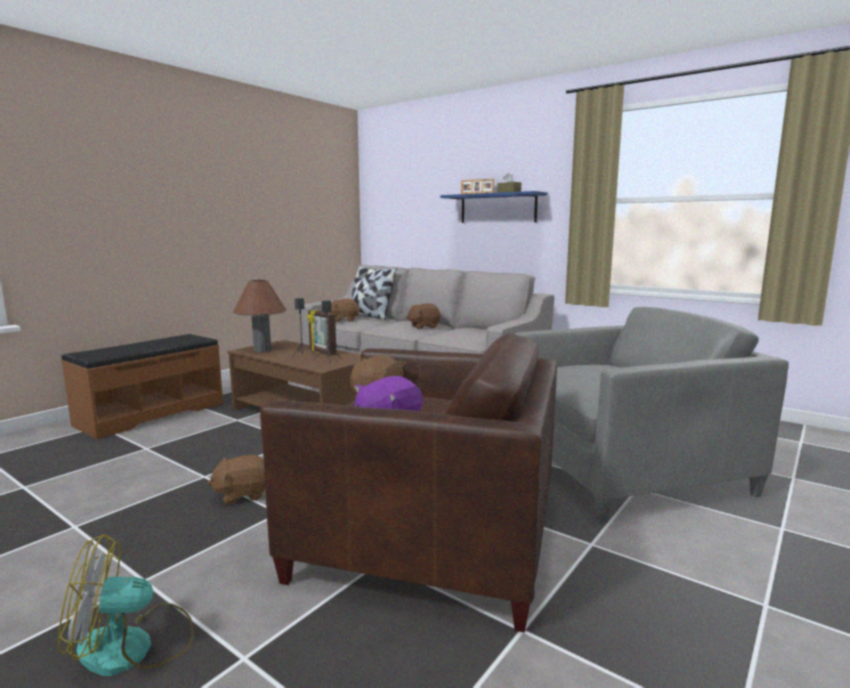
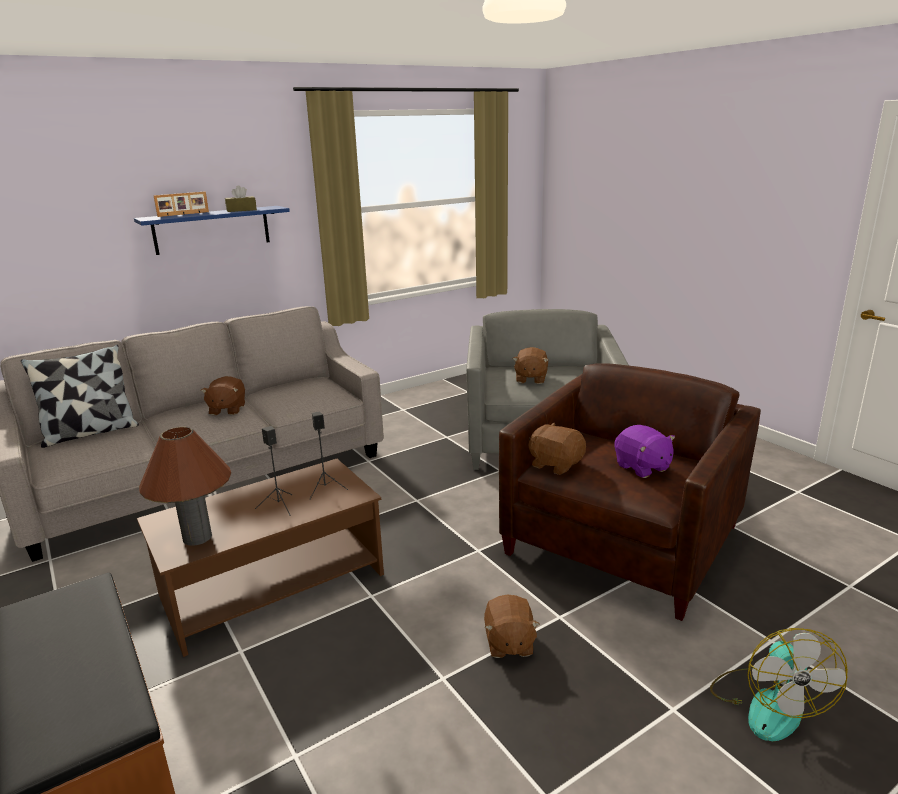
camera: 70 degrees left, 10 degrees up
picture frame [307,310,337,355] -> none
brown plush toy [328,299,360,322] -> brown plush toy moved to [513,347,549,384]

